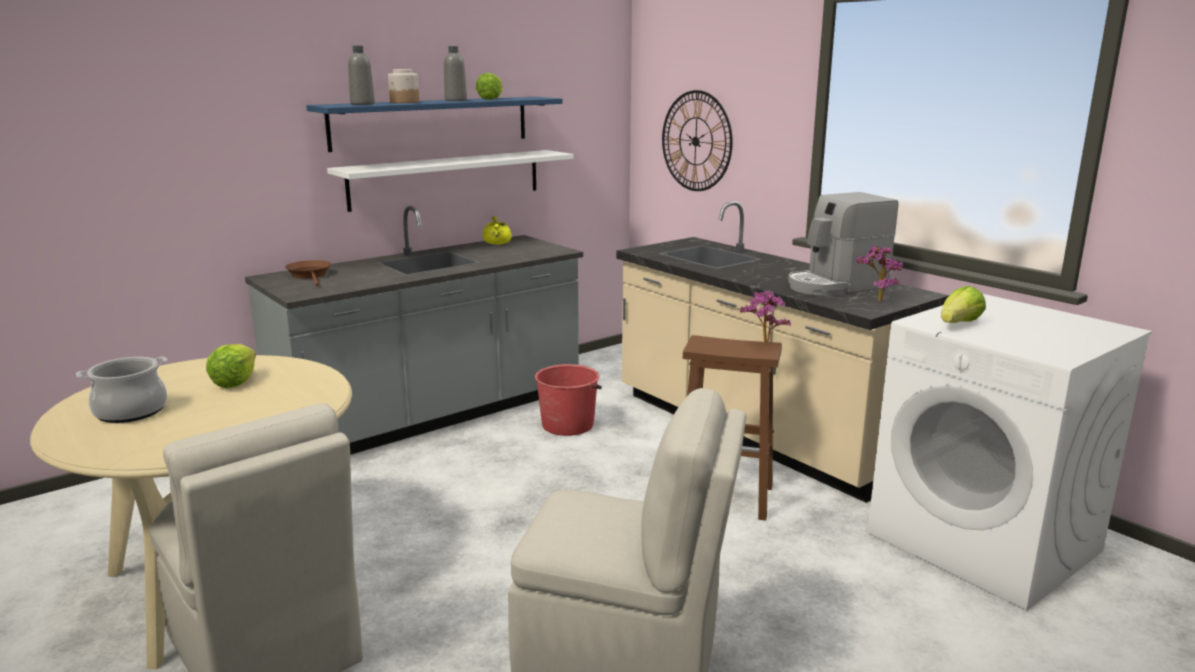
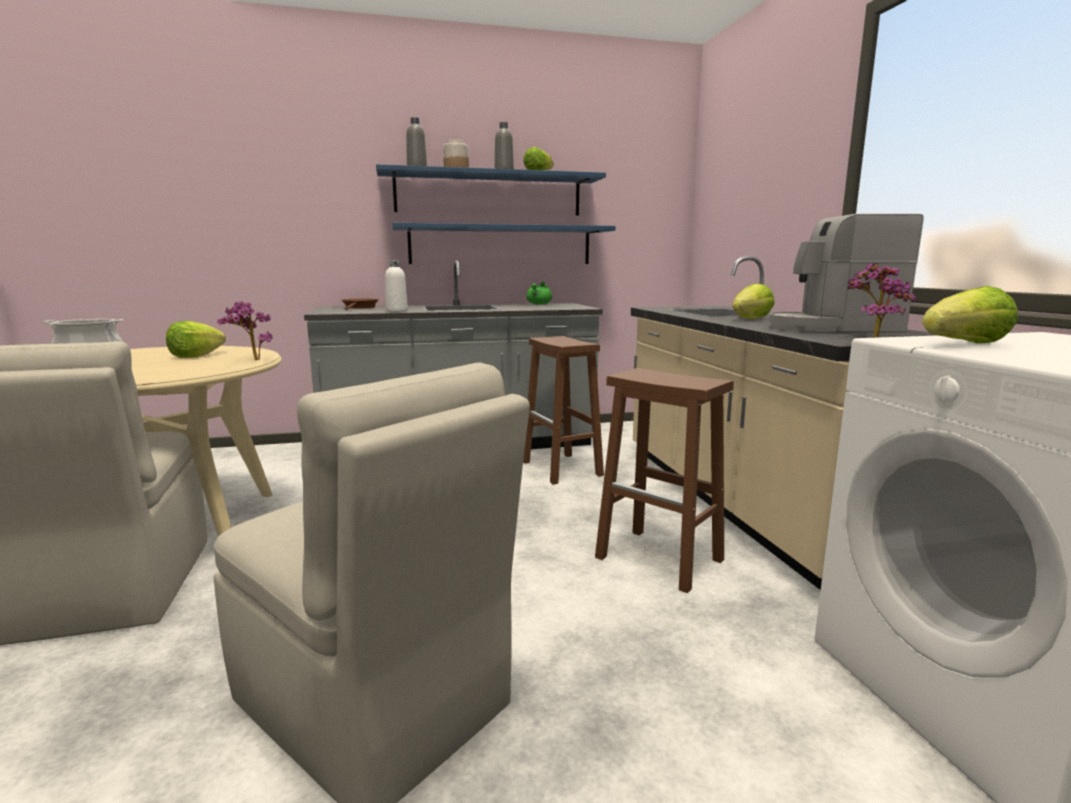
camera: 25 degrees right, 5 degrees down
white shelf [327,150,574,212] -> blue shelf [392,222,616,264]
yellow cooking pot [482,216,512,245] -> green cooking pot [526,281,552,305]
red bucket [535,364,602,436] -> brown stool [523,336,604,484]
wall clock [662,90,733,191] -> none
potted plant [740,291,791,344] -> potted plant moved to [217,301,273,360]
none -> white bottle [385,260,408,312]
none -> lettuce [732,284,775,319]

